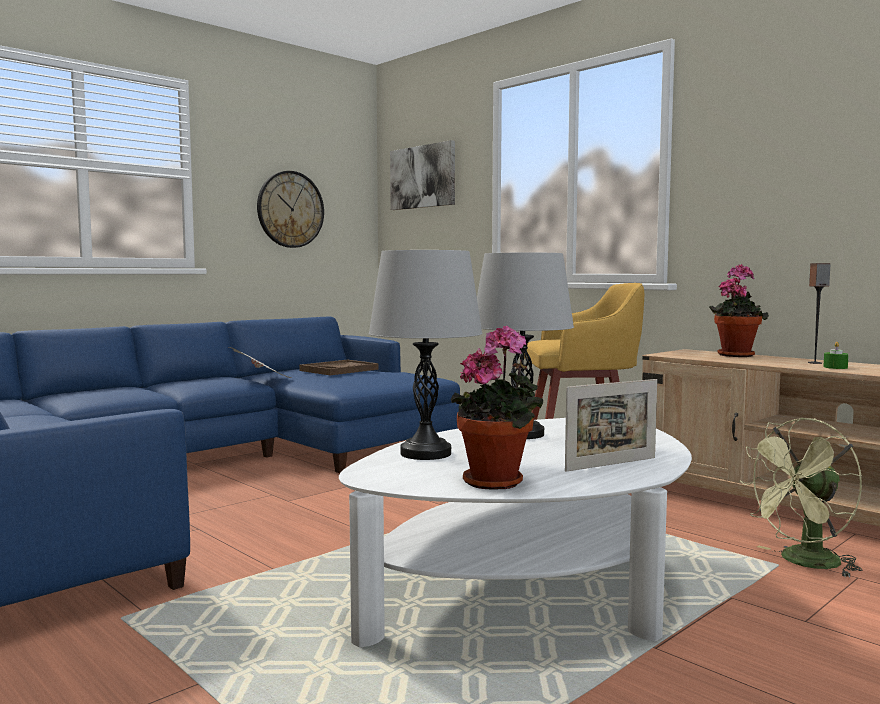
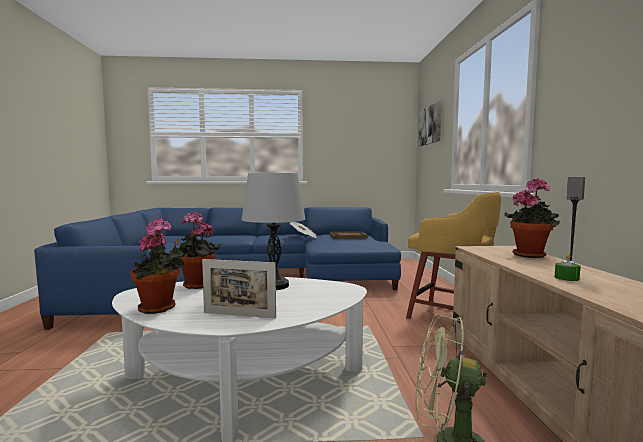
camera: 40 degrees right, 0 degrees up
wall clock [257,171,324,248] -> none
grey table lamp [369,250,483,460] -> potted plant [173,212,221,289]

